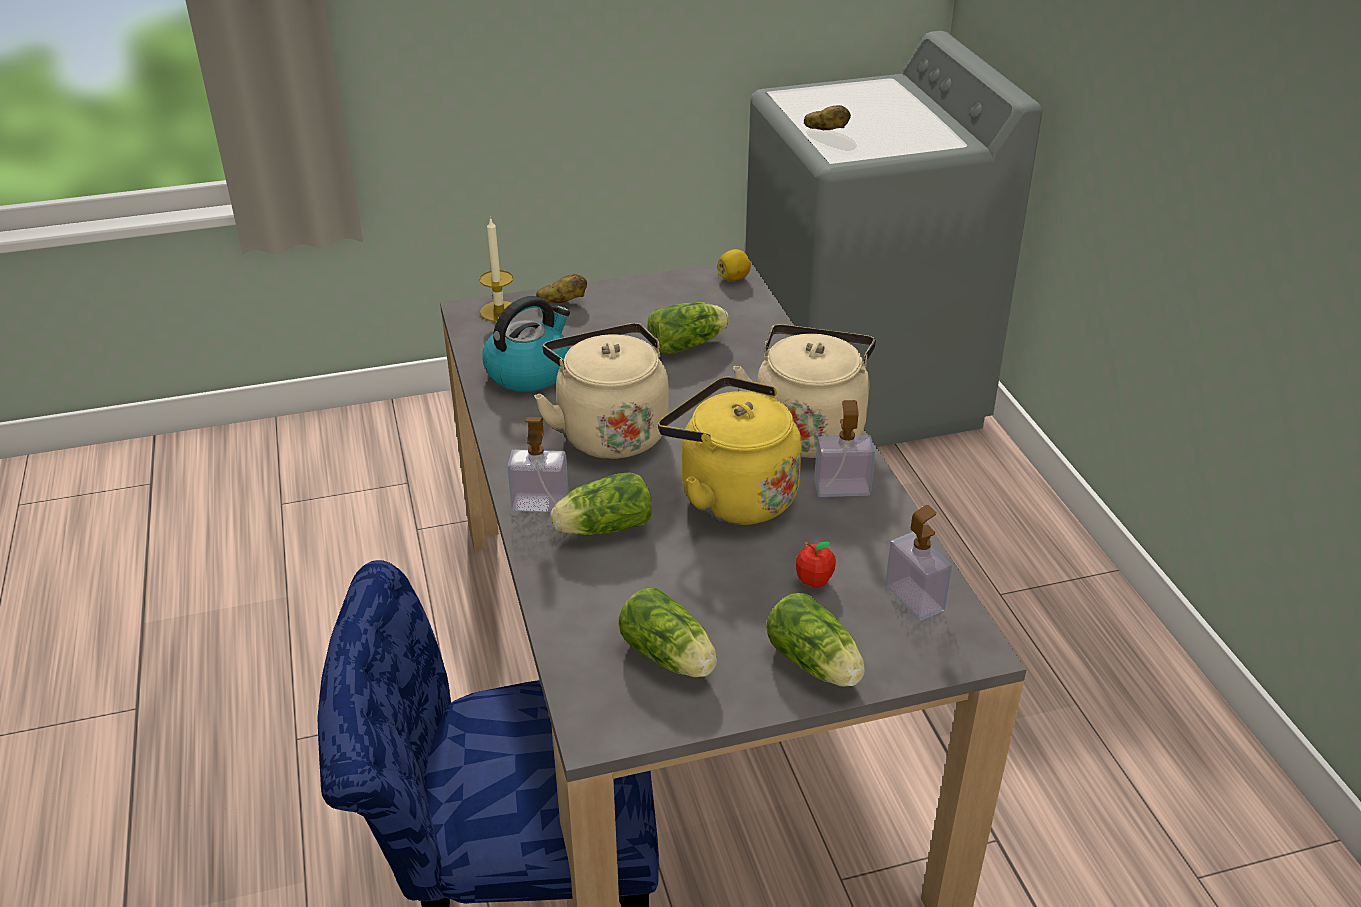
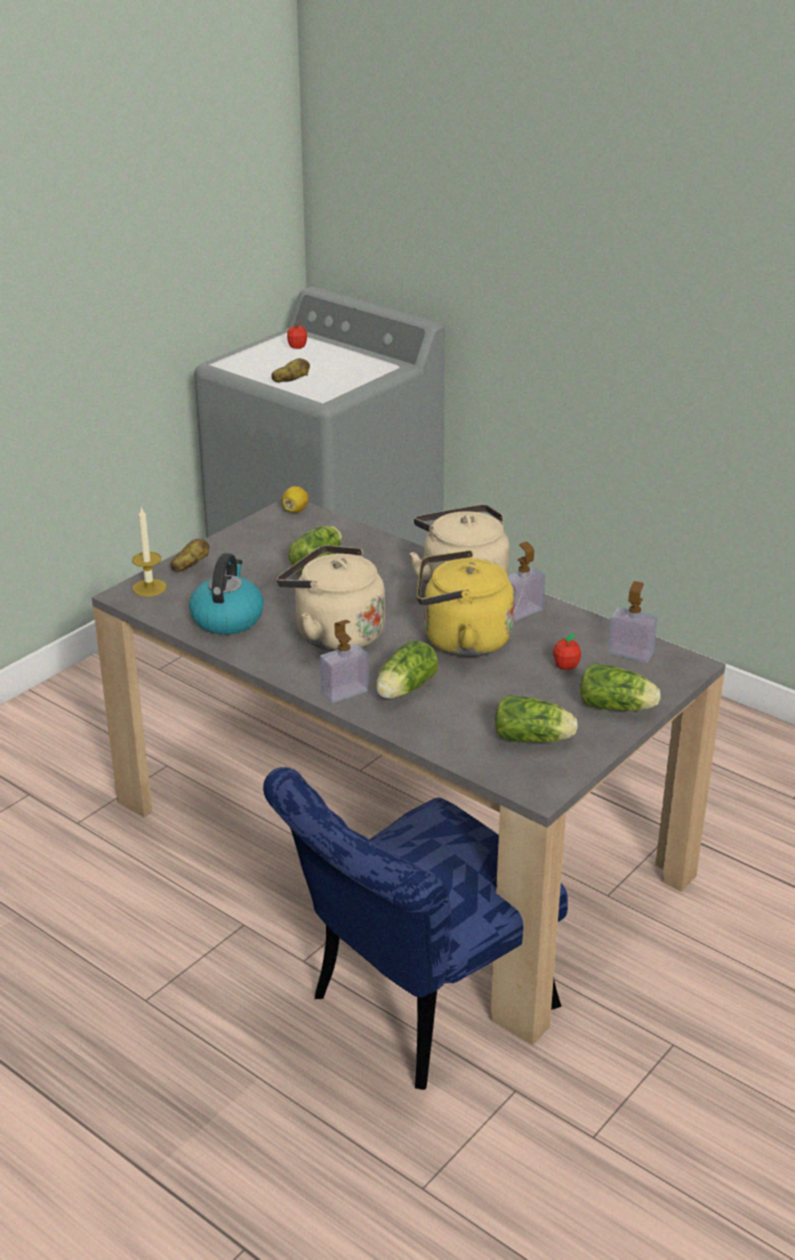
camera: 35 degrees left, 5 degrees down
none -> apple [287,319,307,349]

